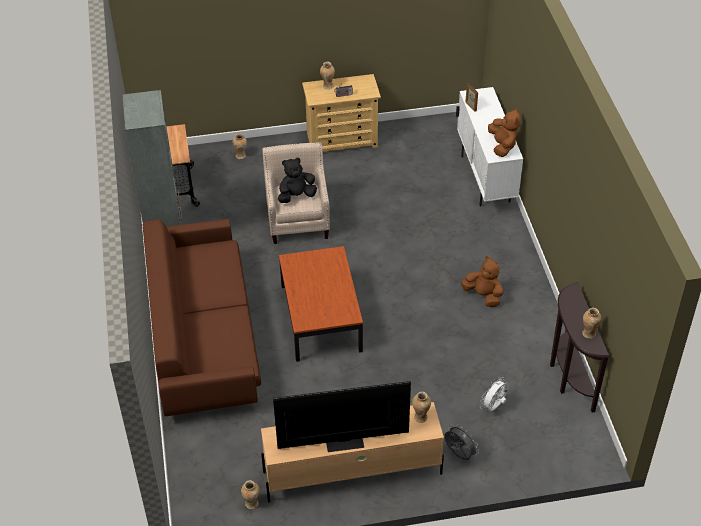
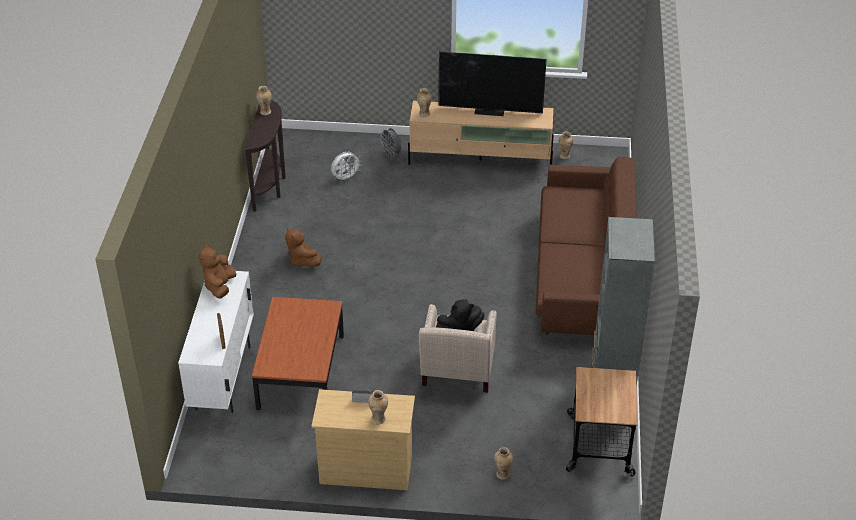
camera: 165 degrees left, 5 degrees down
brown coffee table [279,246,363,362] -> brown coffee table moved to [252,297,344,410]

